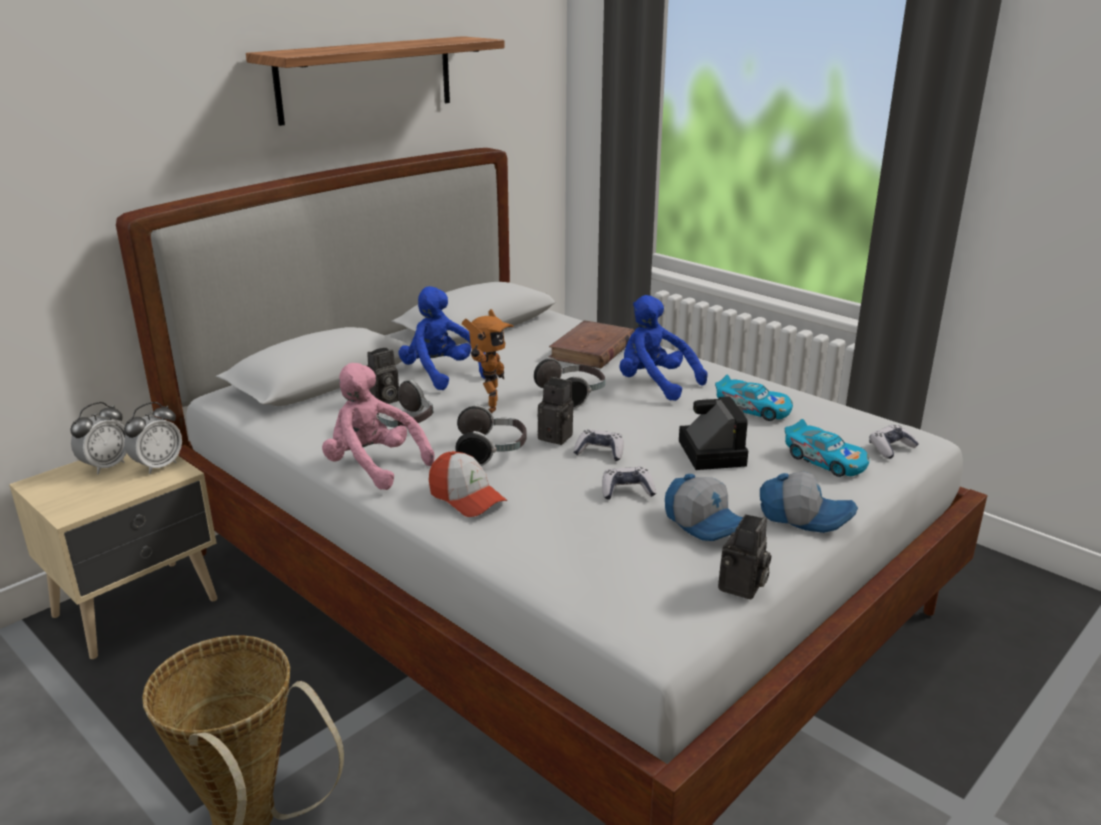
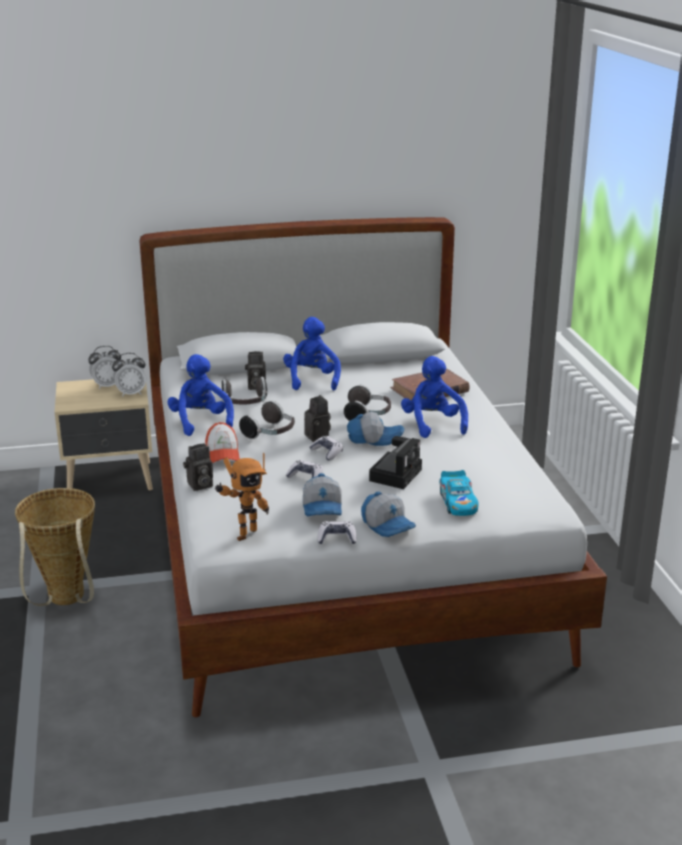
camera: 35 degrees right, 0 degrees up
shelf [246,36,505,126] -> none
pink plush toy [322,363,435,490] -> blue plush toy [167,354,234,436]
toy robot [462,309,514,413] -> toy robot moved to [215,453,269,541]
toy car [715,375,793,421] -> none
camera [718,514,771,599] -> camera moved to [183,443,213,491]
game controller [869,425,919,459] -> game controller moved to [318,521,357,544]
none -> cap [347,412,405,446]

